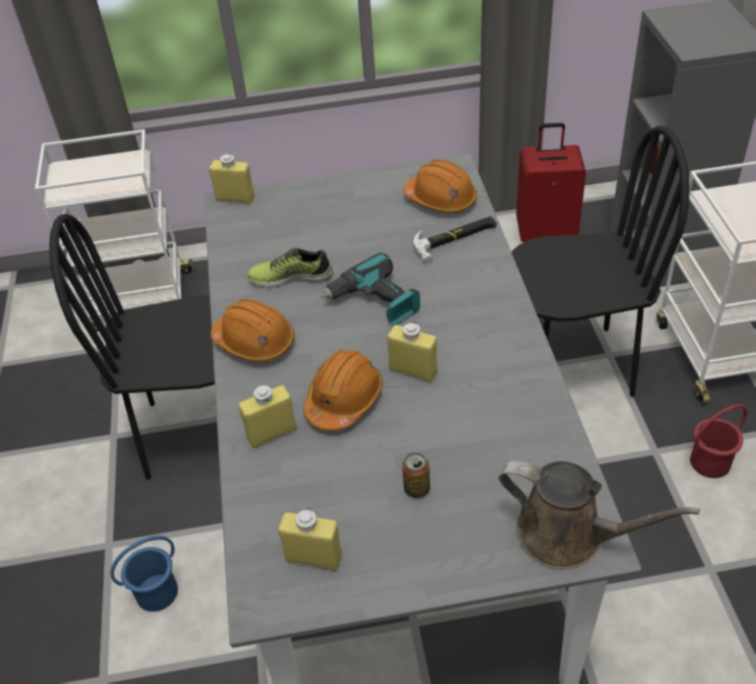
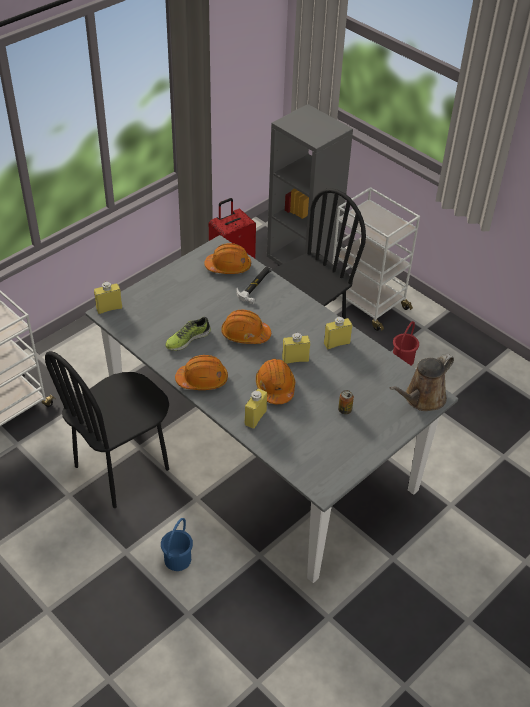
camera: 40 degrees left, 0 degrees up
yellow bottle [278,509,342,571] -> yellow bottle moved to [324,317,352,349]
power drill [321,253,420,326] -> orange hard hat [221,310,271,344]
brown watering can [499,461,700,570] -> brown watering can turned 150 degrees clockwise [389,353,454,411]

